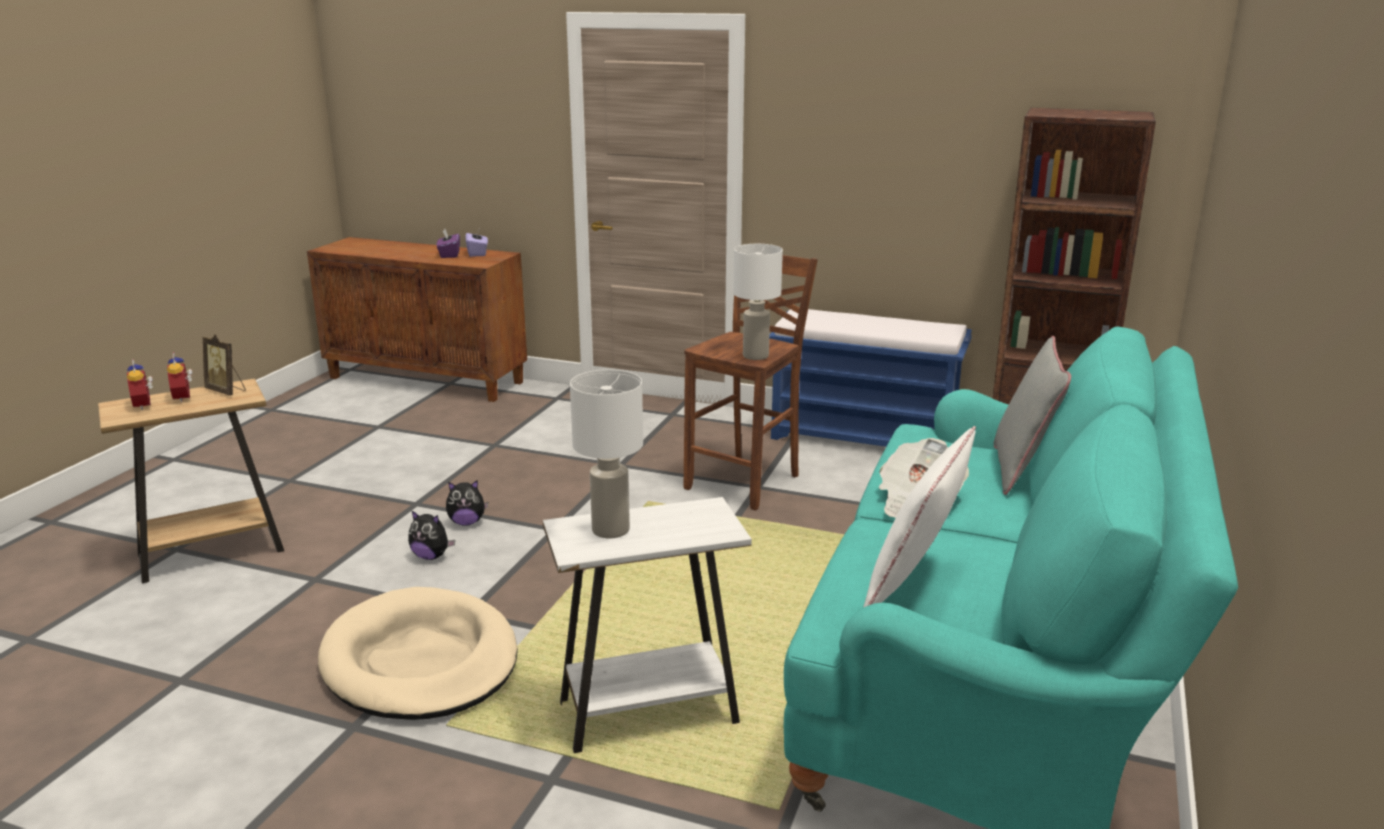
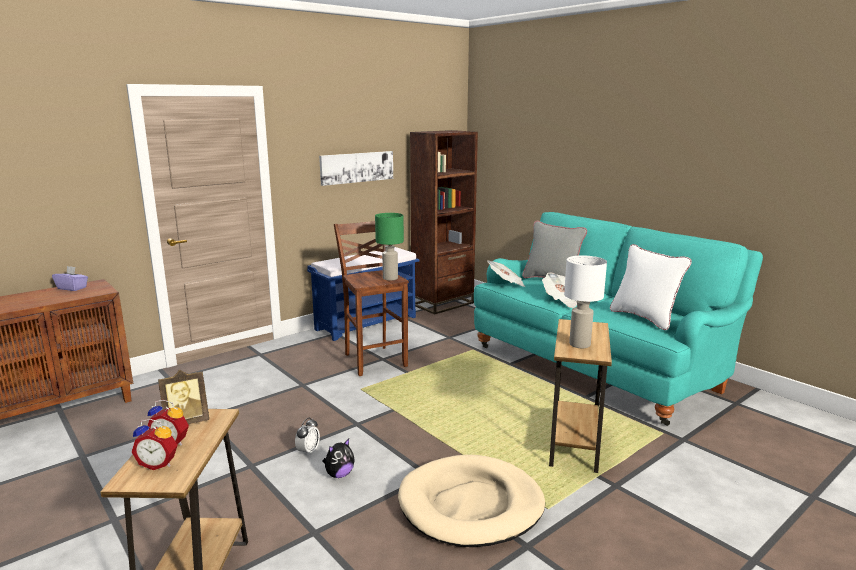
camera: 60 degrees left, 5 degrees down
purple tissue box [436,229,460,258] -> none
plush toy [446,481,488,526] -> alarm clock [295,418,320,457]
white side table [543,497,752,753] -> brown side table [549,319,612,473]
white table lamp [733,244,783,360] -> green table lamp [375,213,404,281]
none -> picture [319,151,393,186]
none -> newspaper [487,260,525,287]

